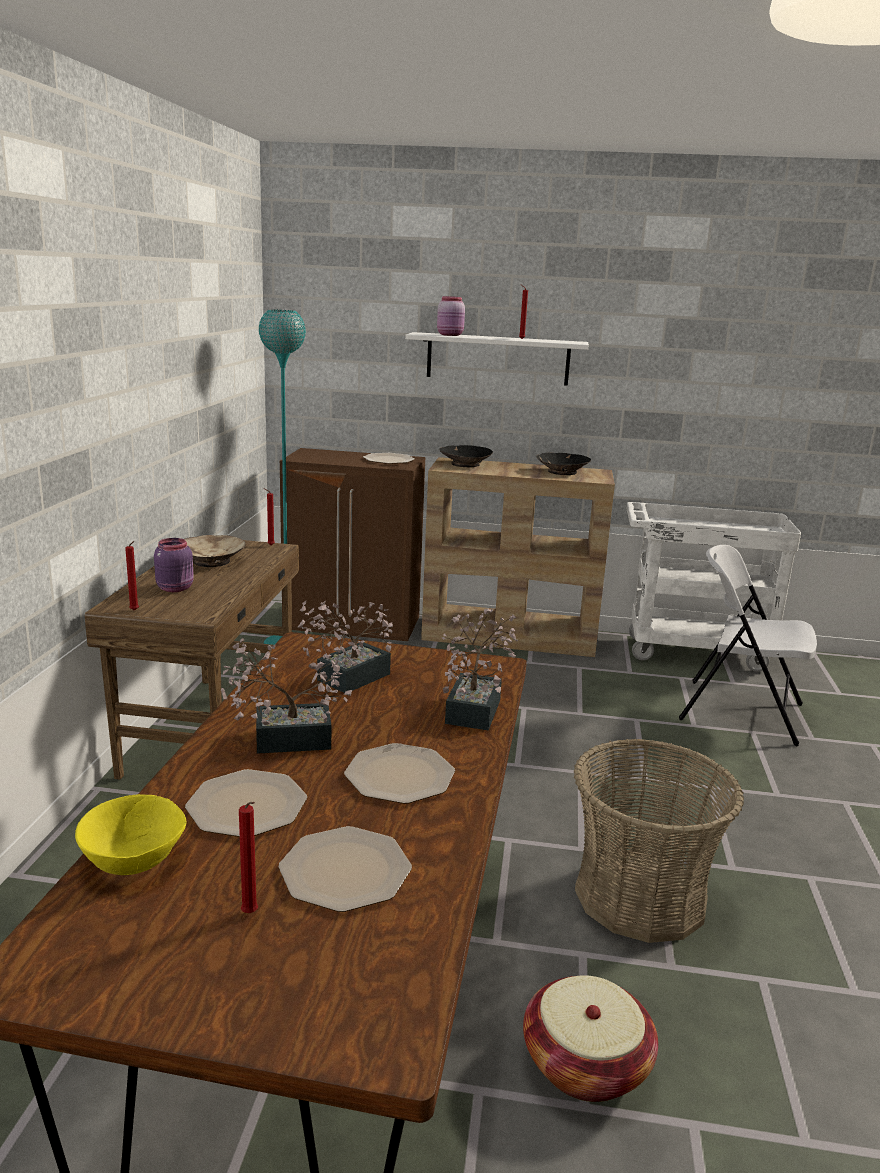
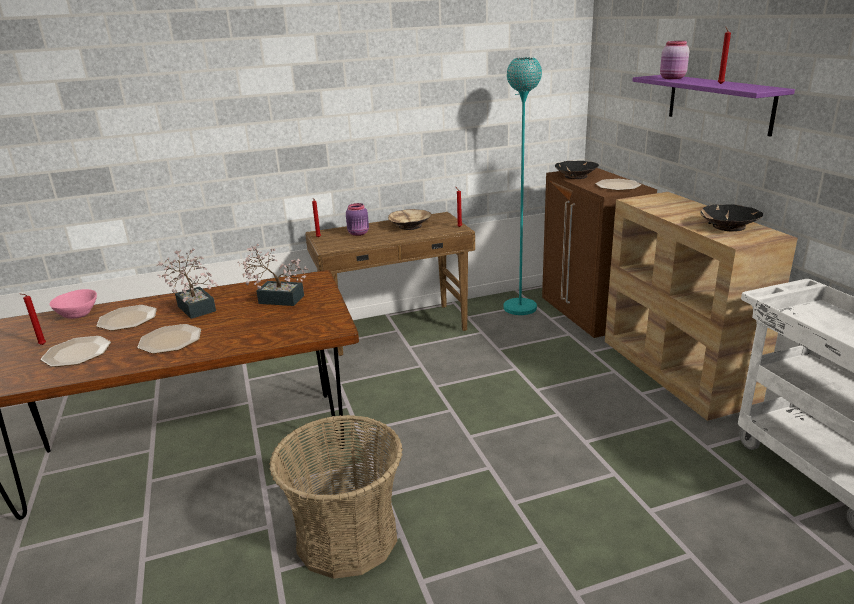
camera: 65 degrees right, 5 degrees up
yellow bowl [75,794,186,875] -> pink bowl [50,289,97,319]
white shelf [405,332,589,386] -> purple shelf [632,75,795,137]
black bowl [439,445,493,467] -> black bowl moved to [555,161,599,179]
potted plant [442,608,518,731] -> none
basket [523,975,658,1102] -> none
white chair [679,545,817,746] -> none

